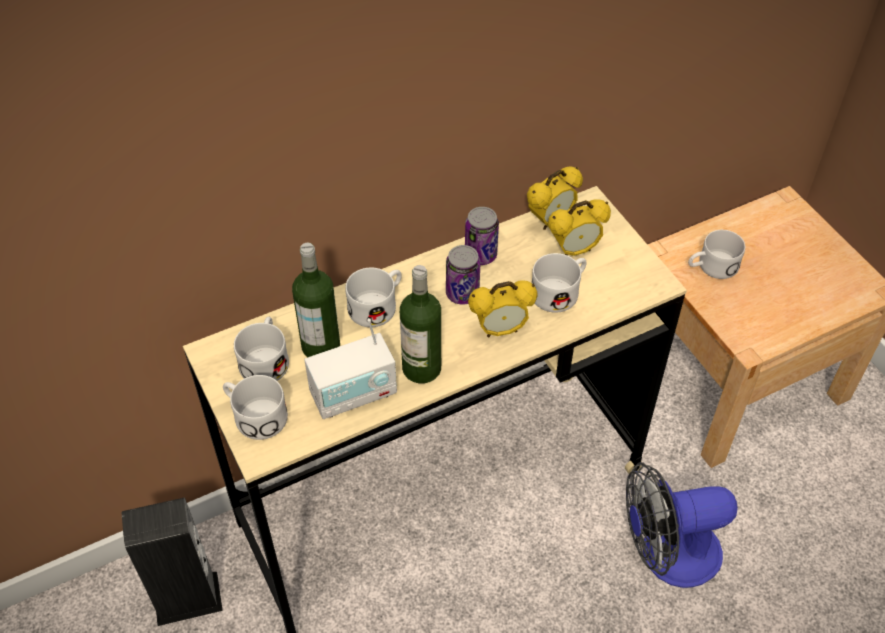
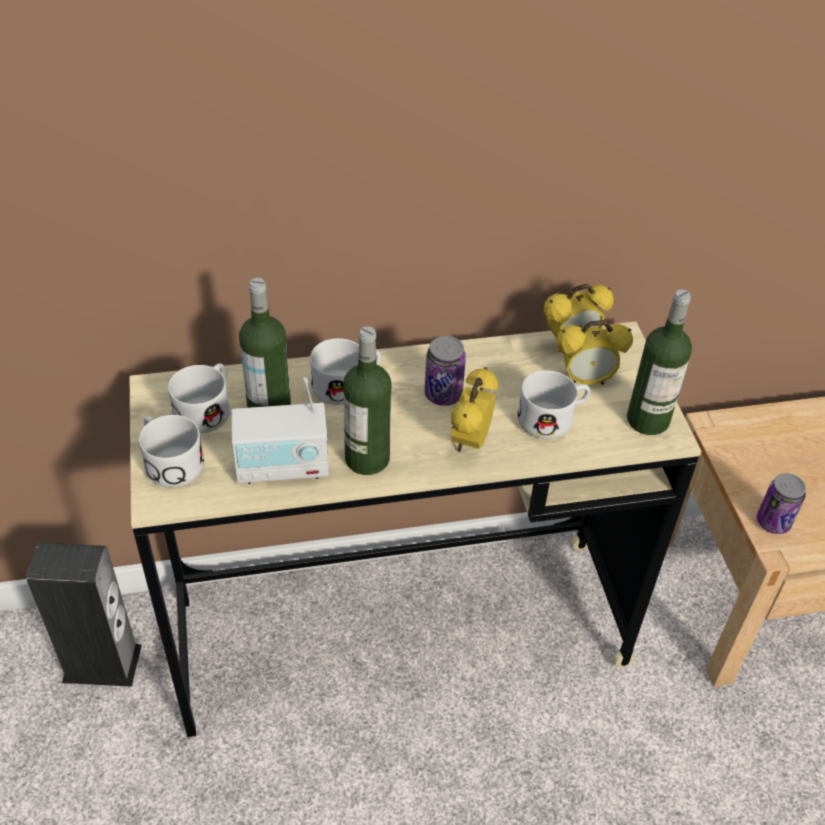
camera: 15 degrees right, 5 degrees down
can [465,207,499,265] -> can moved to [757,473,806,534]
alarm clock [468,280,538,337] -> alarm clock turned 105 degrees clockwise [451,367,498,452]
fan [626,462,738,588] -> none
white mug [688,230,745,279] -> none
none -> bottle [627,290,692,435]

